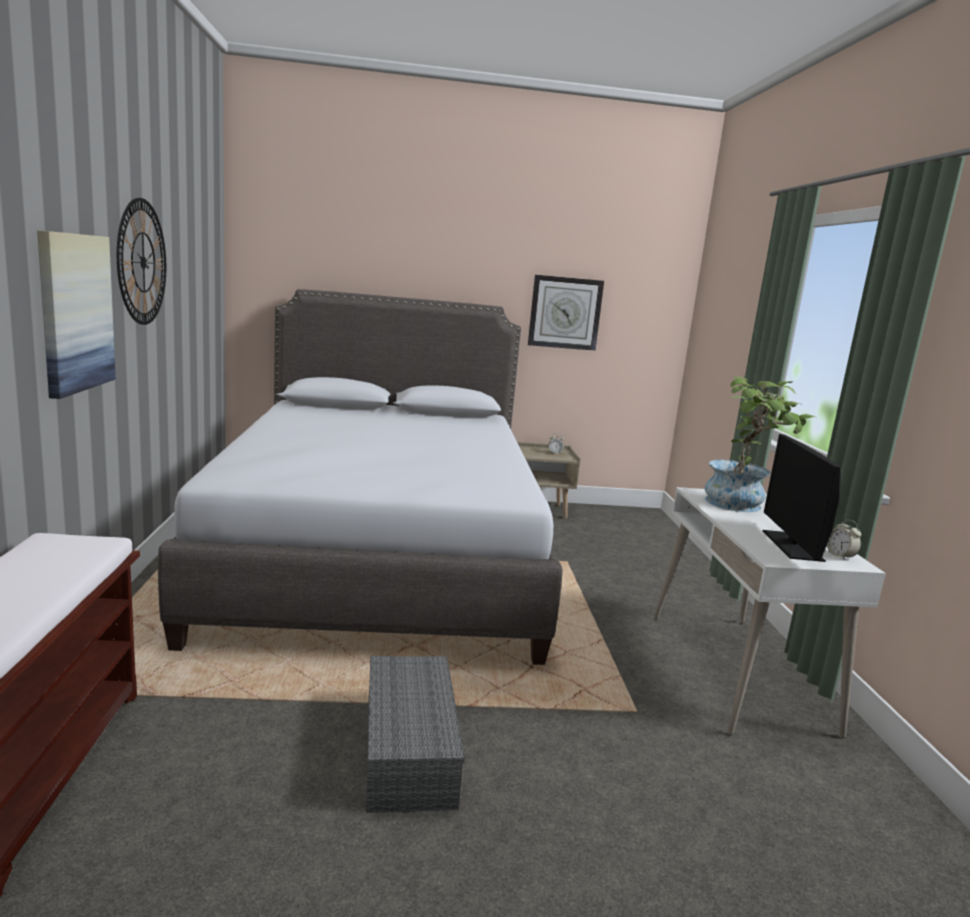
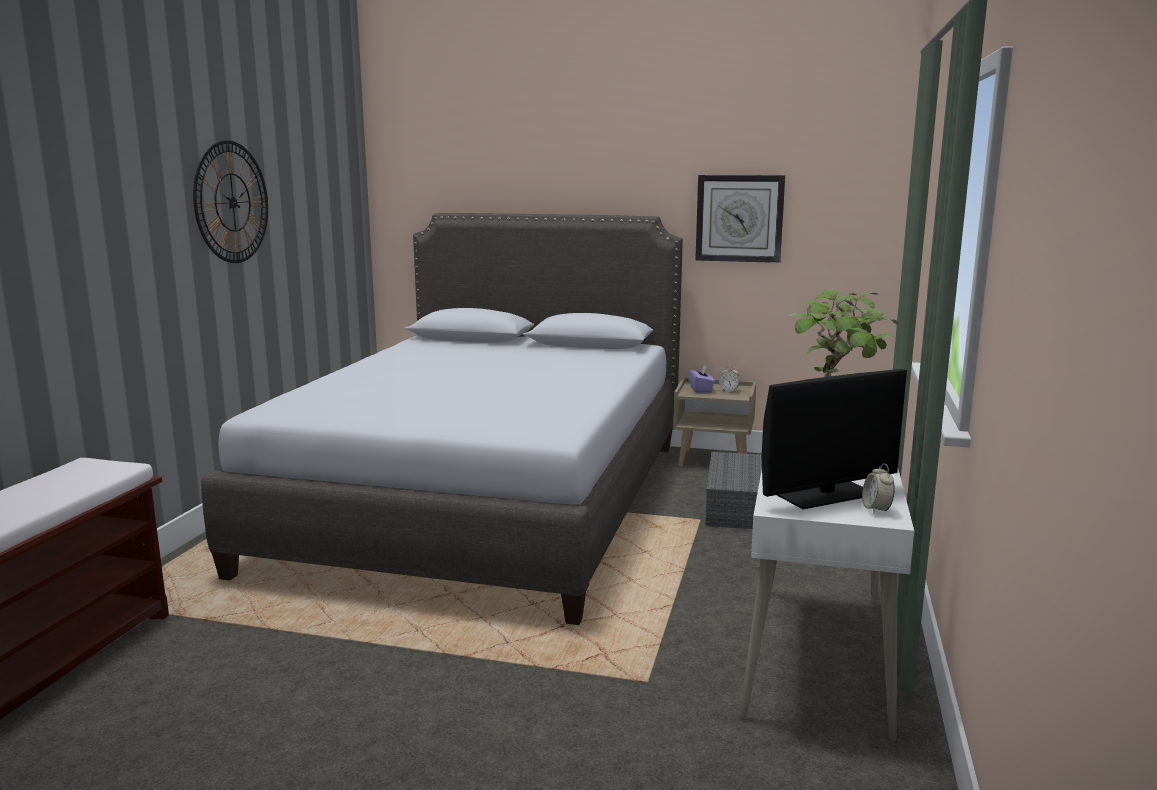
camera: 20 degrees right, 0 degrees up
picture [37,230,116,399] -> none
grey storage box [366,656,465,813] -> grey storage box moved to [706,452,762,529]
monitor [763,434,841,562] -> monitor turned 135 degrees counterclockwise [761,369,907,509]
none -> purple tissue box [689,365,715,393]

